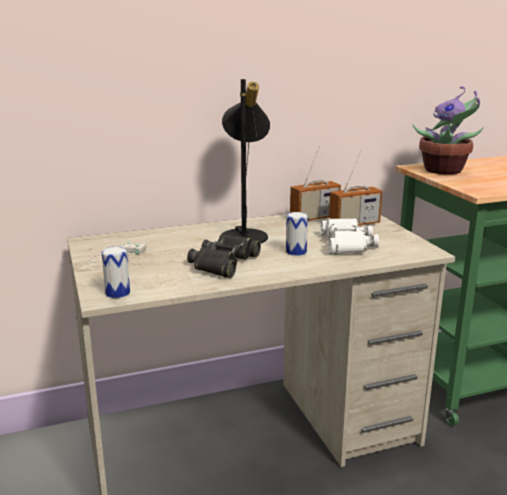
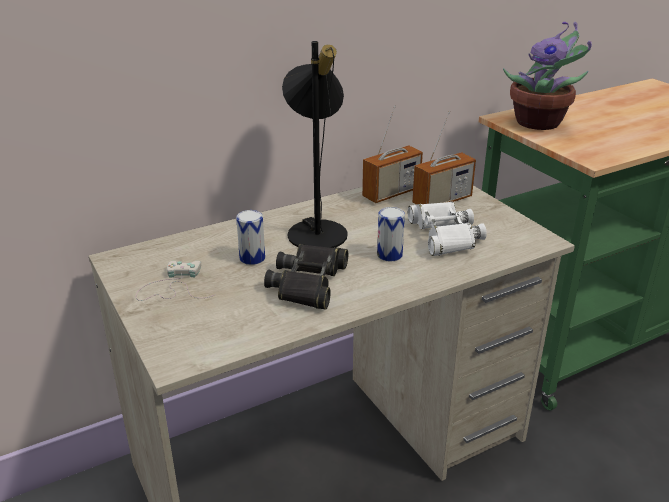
camera: 10 degrees left, 10 degrees up
can [102,246,130,298] -> can moved to [236,210,265,265]

